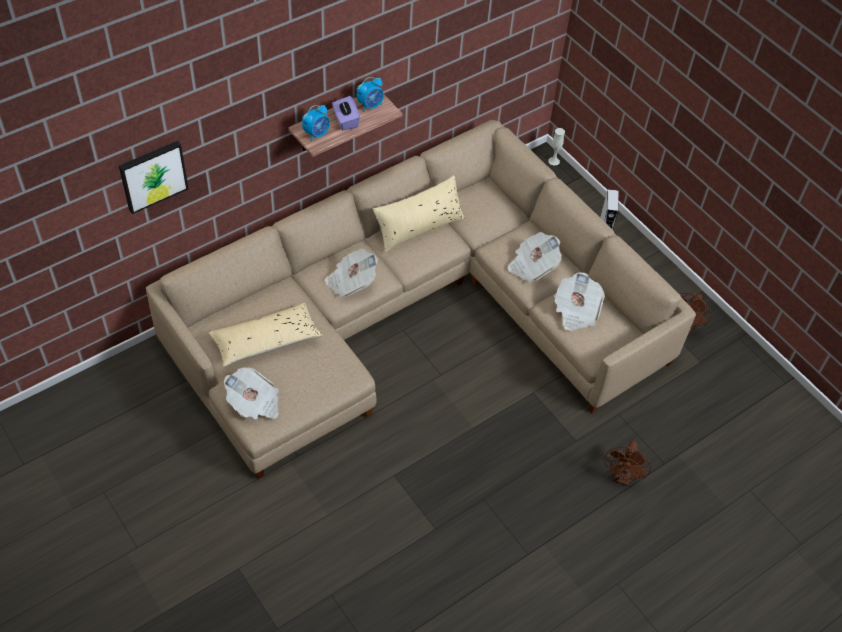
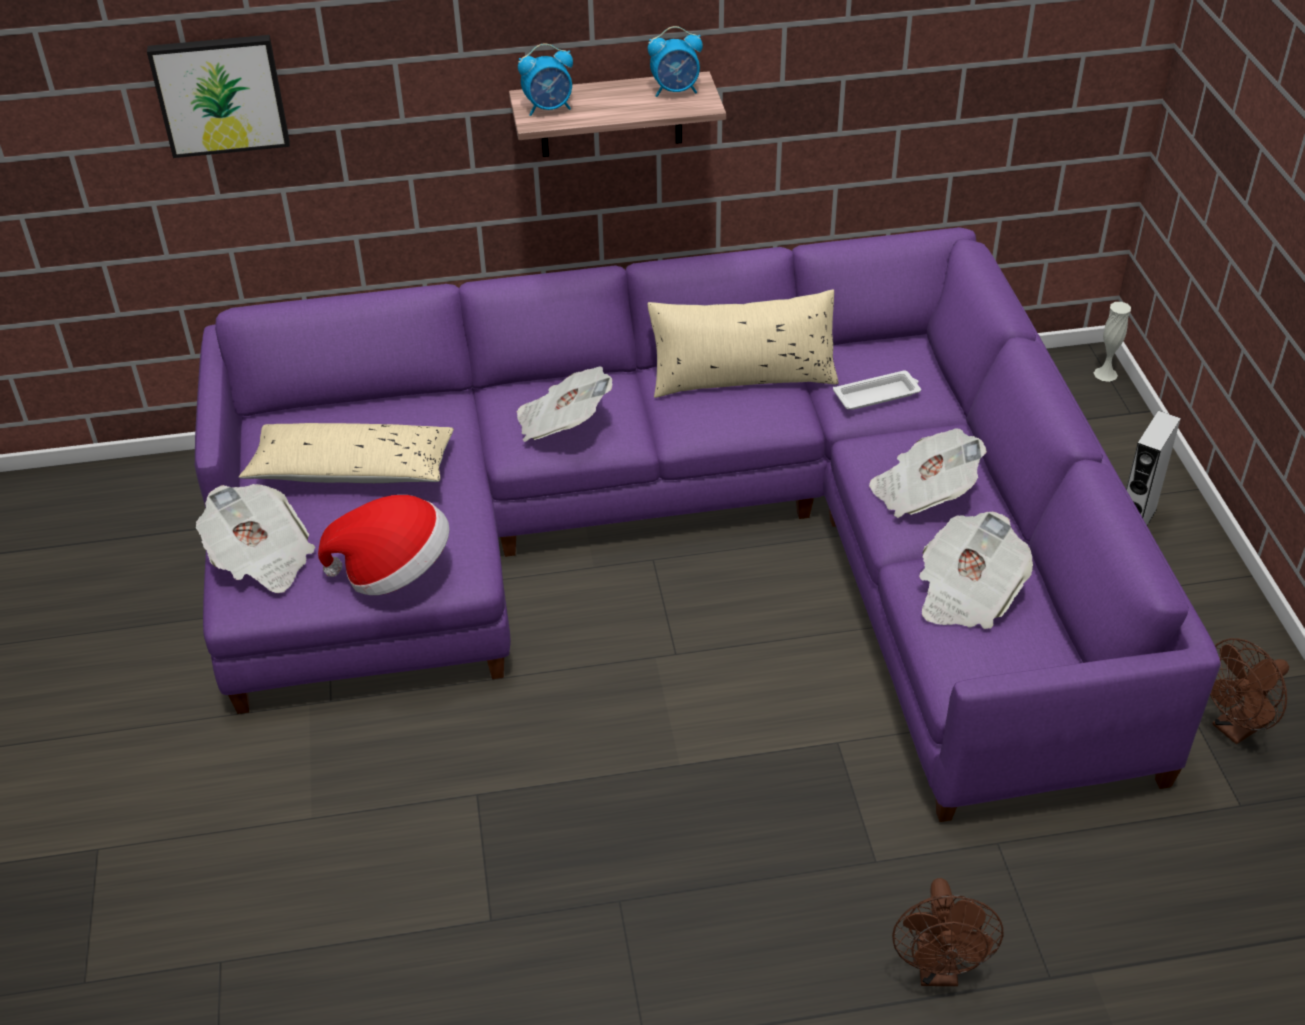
camera: 30 degrees right, 10 degrees down
beige sofa [146,120,696,479] -> purple sofa [195,227,1221,822]
purple tissue box [332,96,360,130] -> none
brown fan [604,441,651,486] -> brown fan turned 45 degrees counterclockwise [892,878,1003,986]
none -> hat [318,495,449,595]
none -> white tray [833,370,921,410]

